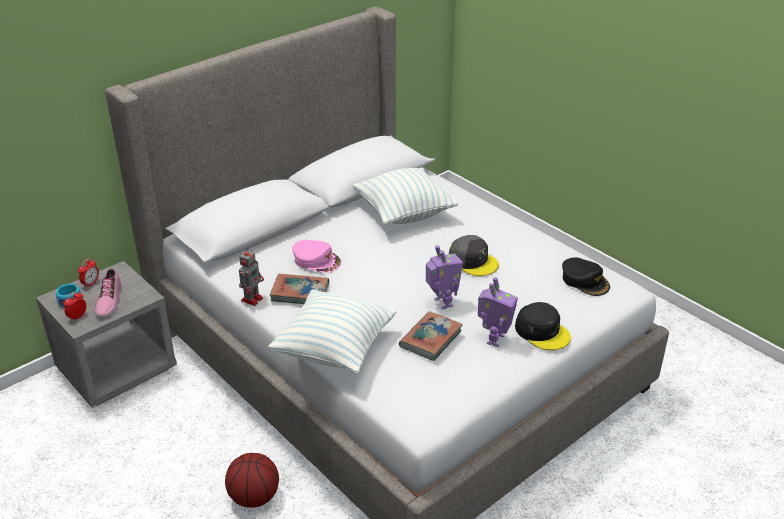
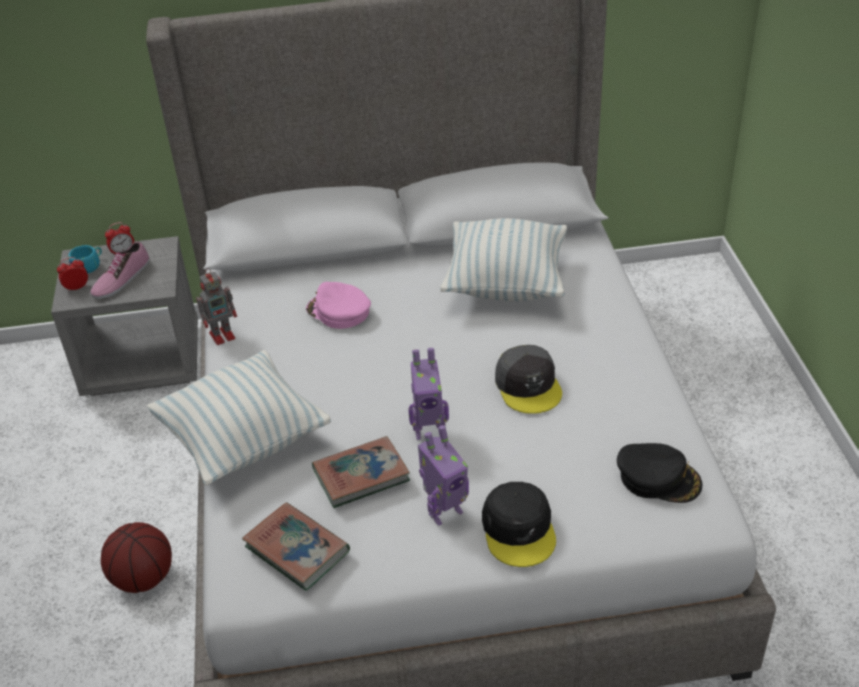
camera: 35 degrees right, 5 degrees up
book [270,274,329,304] -> book moved to [242,503,350,591]
pink cap [292,240,341,273] -> pink cap turned 150 degrees clockwise [306,282,371,329]
toy robot [426,245,463,309] -> toy robot turned 75 degrees clockwise [408,348,449,440]
black cap [562,257,610,296] -> black cap turned 60 degrees counterclockwise [617,443,702,503]

